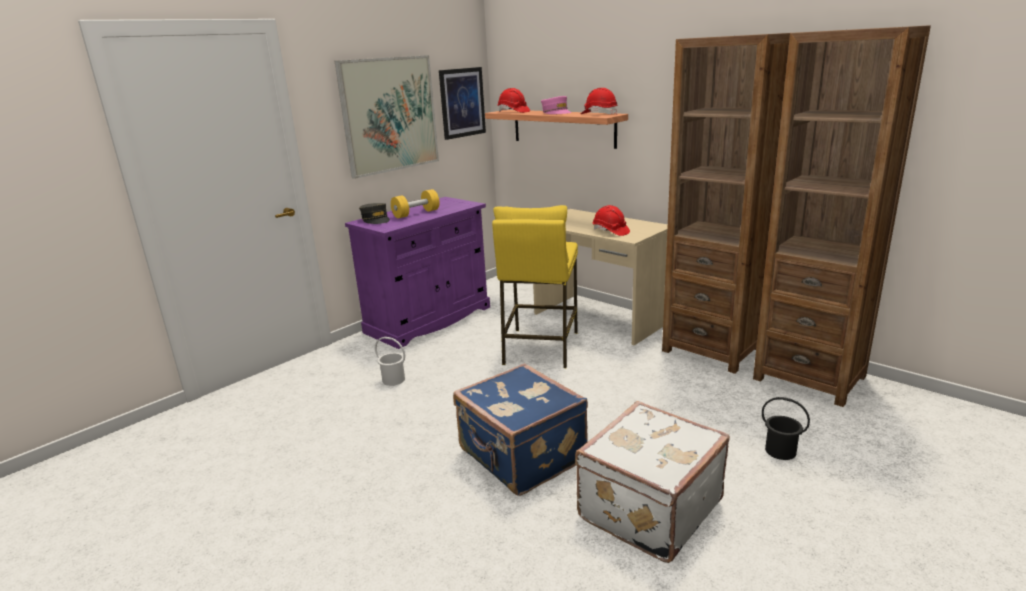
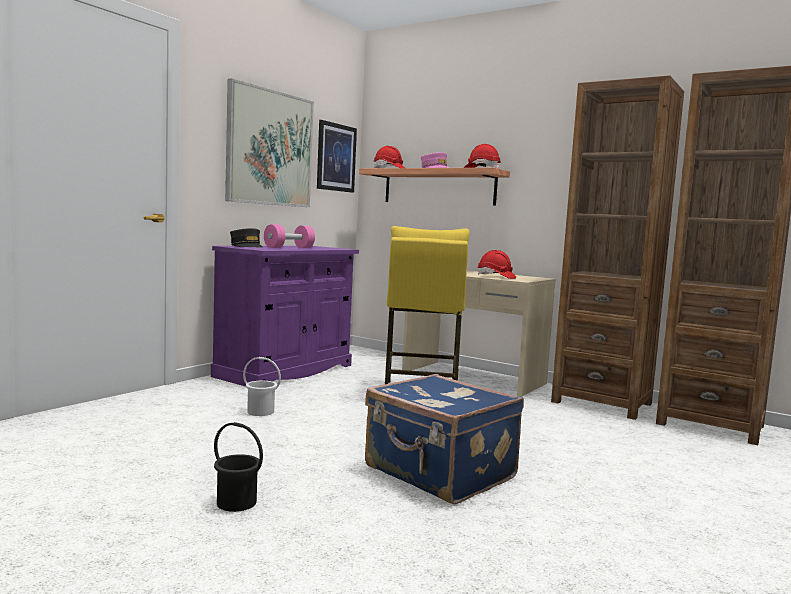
camera: 10 degrees left, 15 degrees down
yellow dumbbell [391,189,440,218] -> pink dumbbell [264,224,315,248]
white suitcase [575,401,730,563] -> none
black bucket [762,397,810,460] -> black bucket moved to [214,422,263,512]

